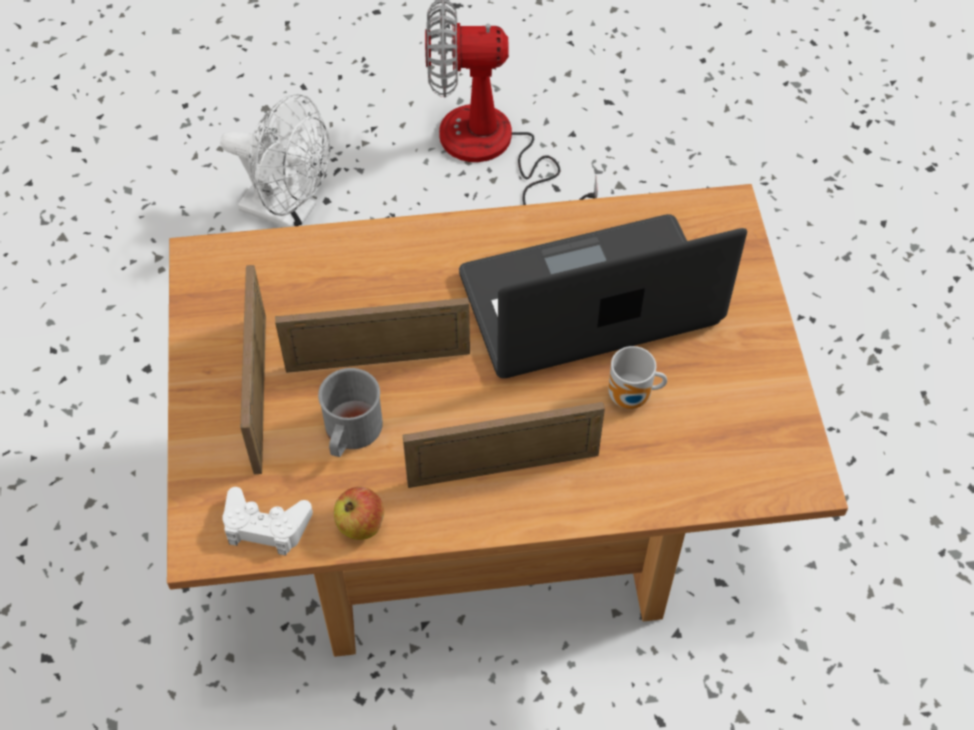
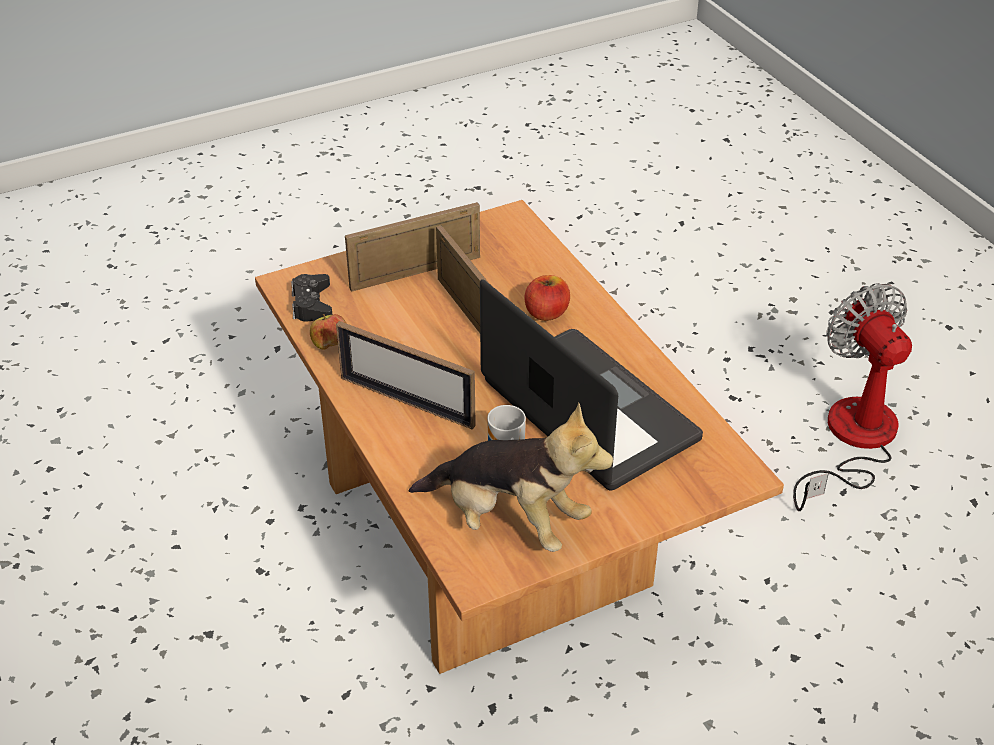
camera: 70 degrees right, 15 degrees down
white fan [220,93,330,227] -> none
white game controller [222,487,313,556] -> black game controller [291,274,332,322]
grey mug [318,368,383,457] -> none
picture frame [403,402,605,488] -> picture frame turned 150 degrees clockwise [336,321,476,430]
none -> plush toy [409,403,613,552]
none -> apple [525,275,570,321]

